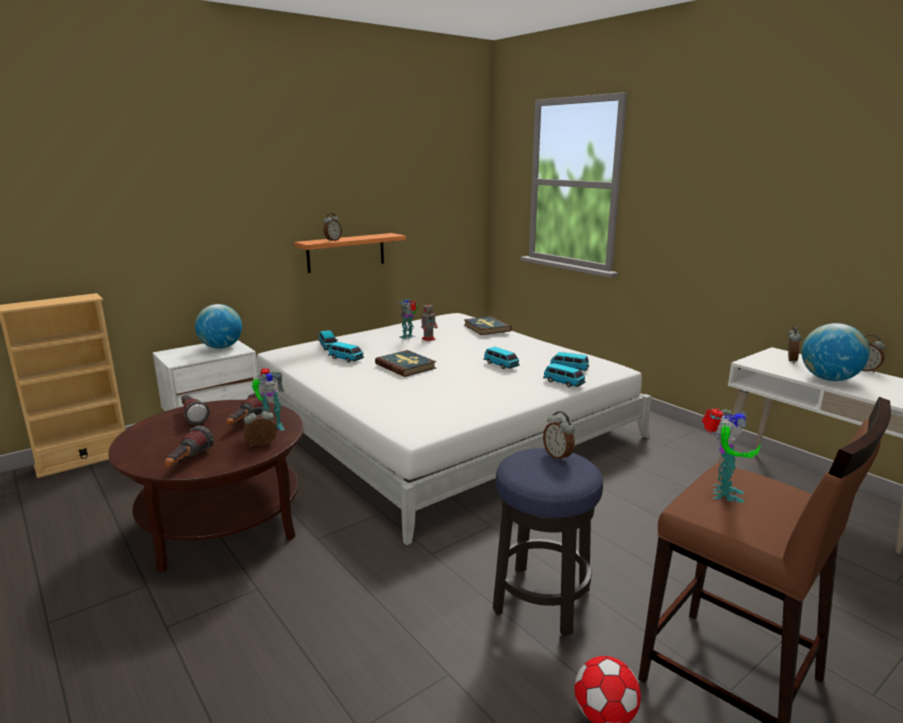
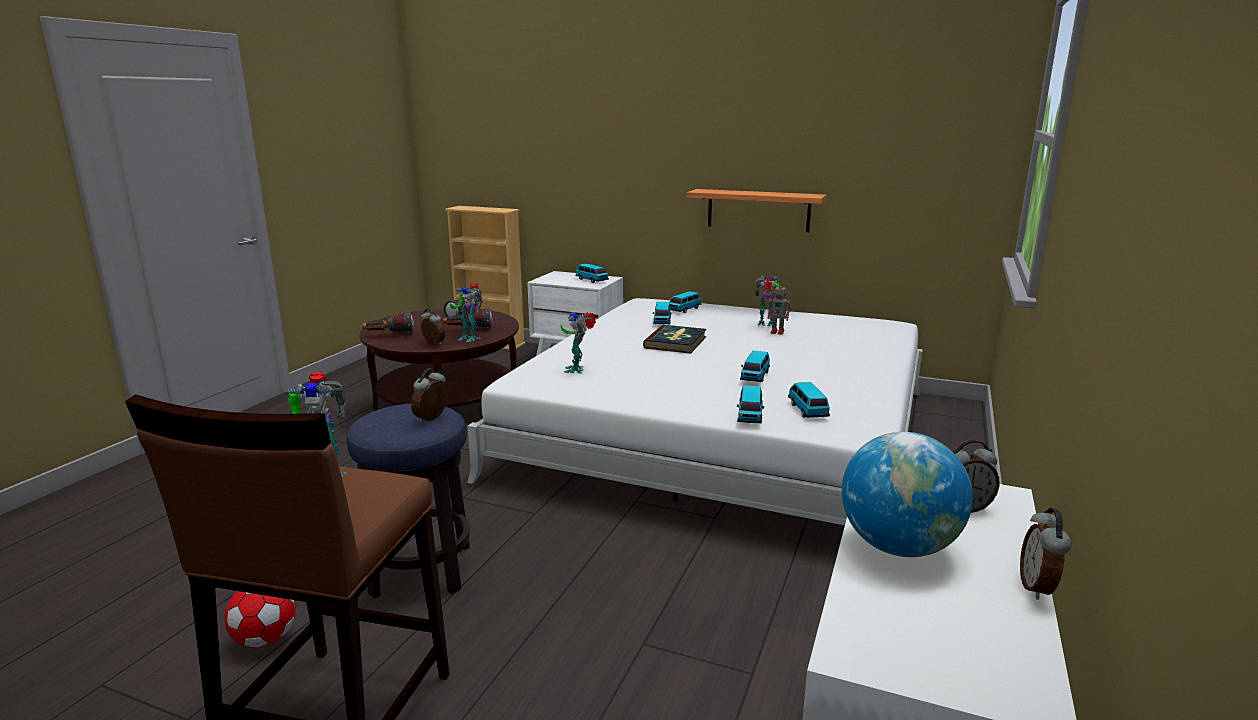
camera: 60 degrees right, 0 degrees up
globe [195,304,242,349] -> toy car [575,264,609,283]
alarm clock [323,213,342,242] -> none
book [464,316,512,335] -> none
none -> toy robot [561,312,596,374]

